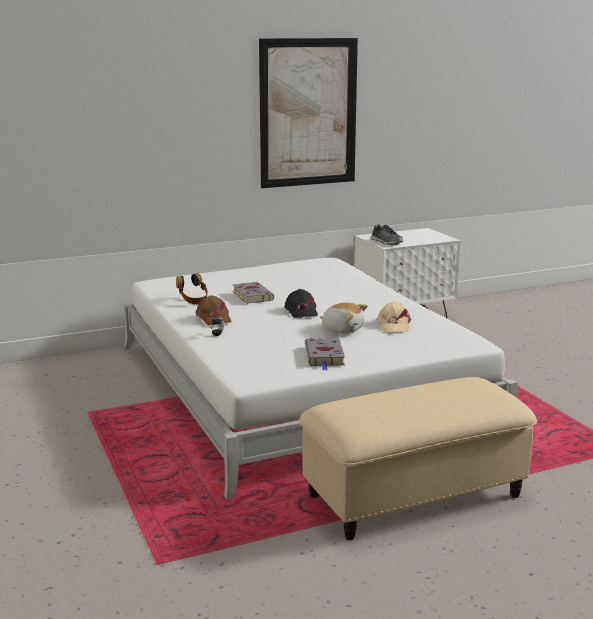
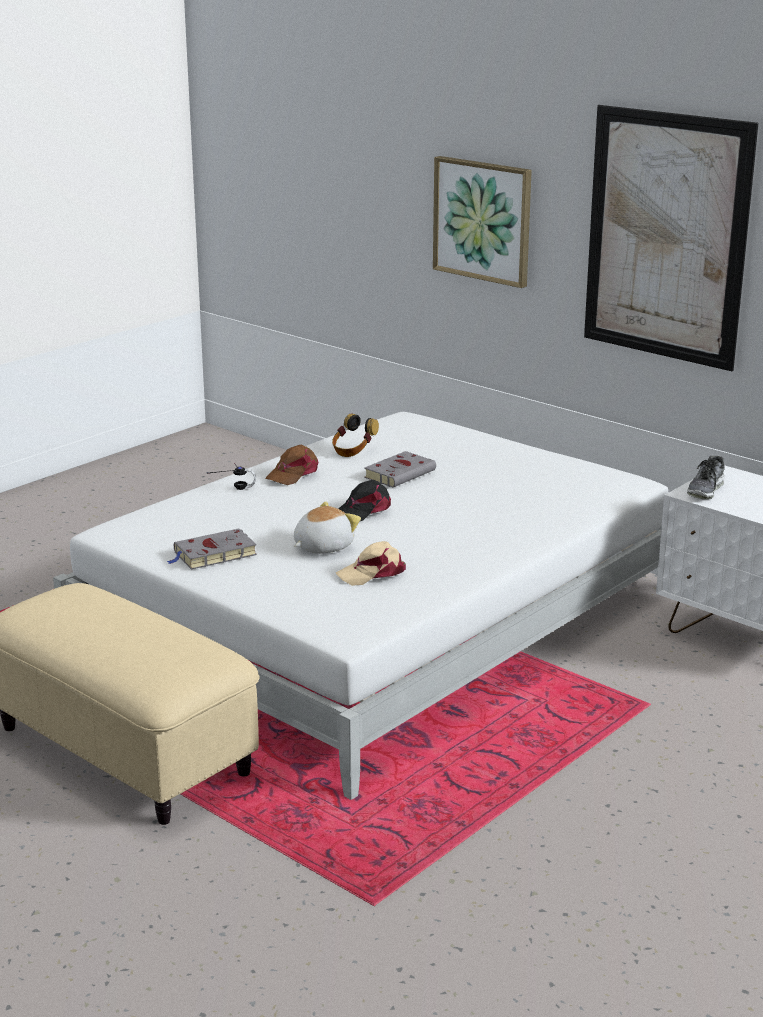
camera: 65 degrees right, 5 degrees up
plush toy [319,302,368,333] -> plush toy turned 135 degrees counterclockwise [294,502,361,554]
none -> picture [433,156,532,288]

